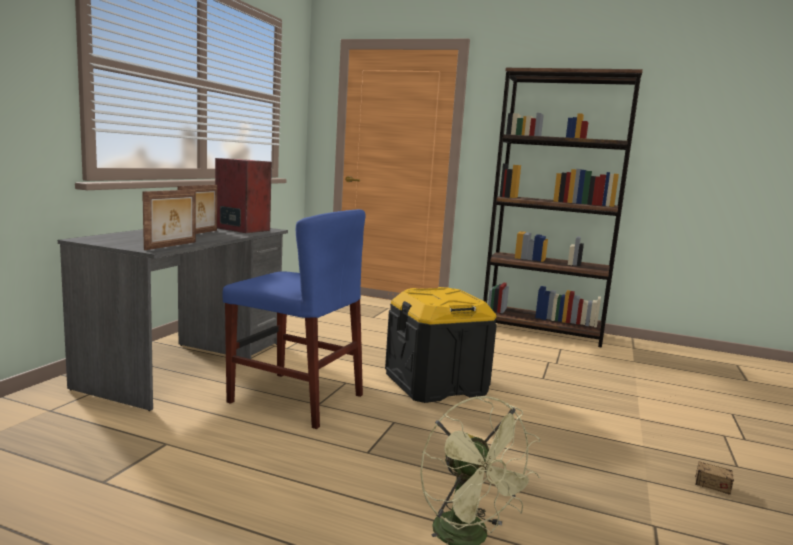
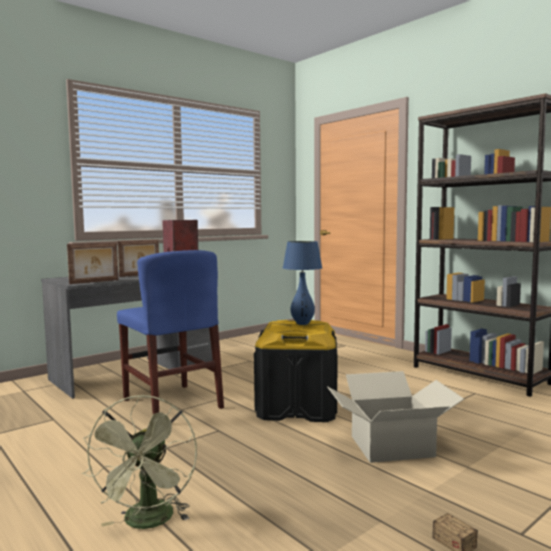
camera: 30 degrees right, 5 degrees down
none -> blue table lamp [283,241,322,325]
none -> cardboard box [327,371,464,463]

